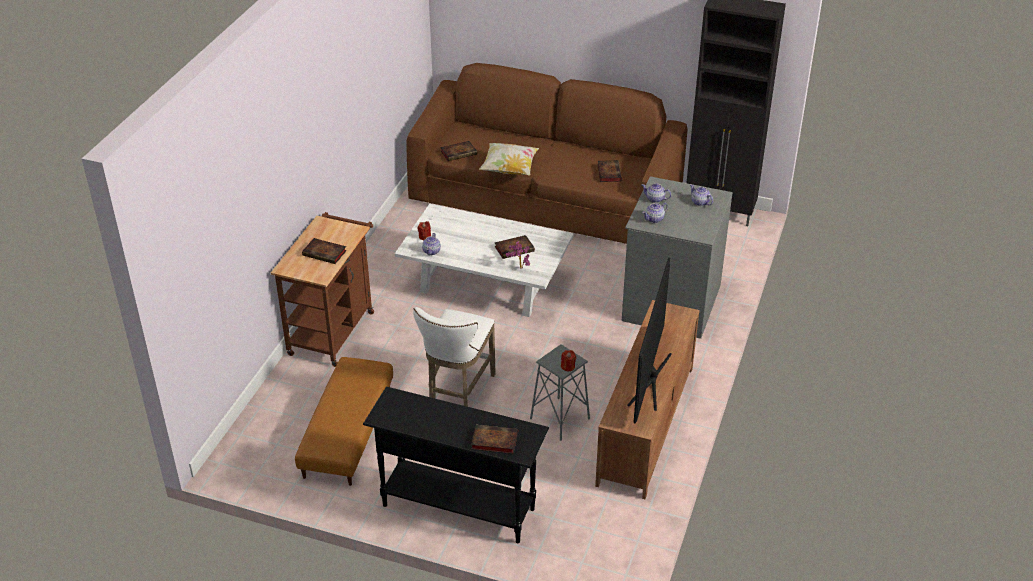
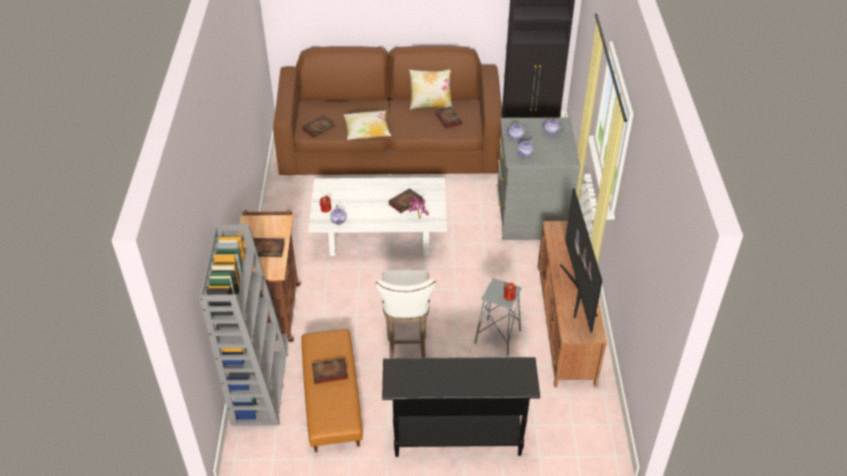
camera: 20 degrees left, 5 degrees up
book [471,425,518,454] -> book moved to [312,358,348,384]
none -> grey bookcase [199,224,288,426]
none -> pillow [409,69,452,110]

